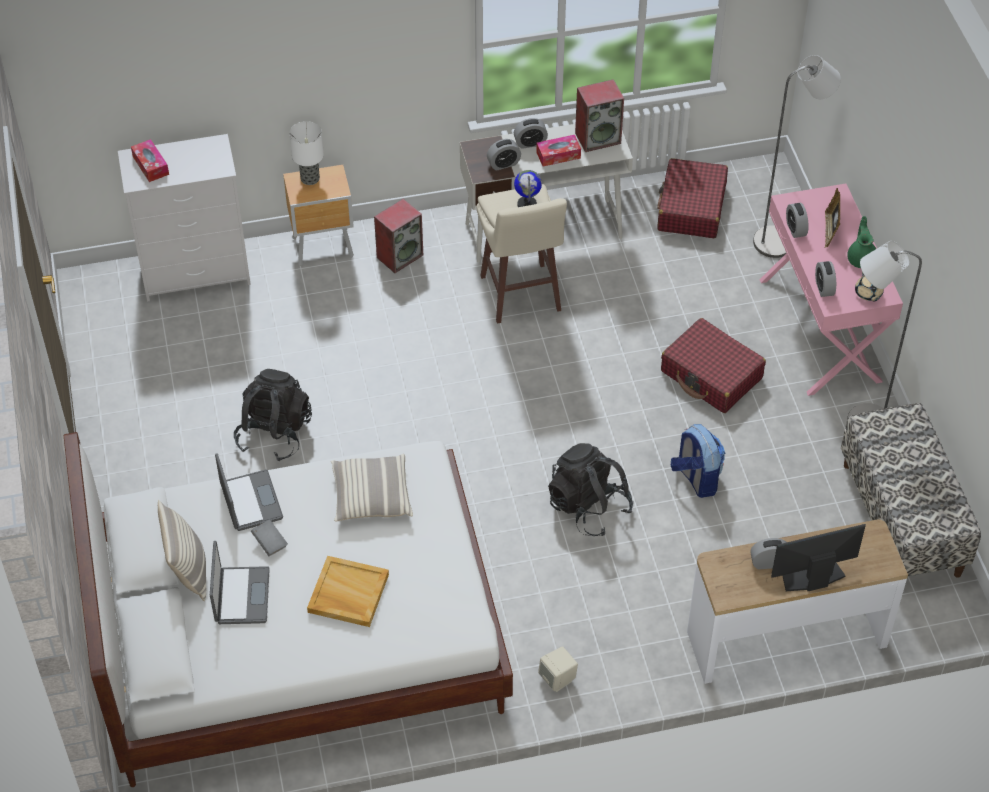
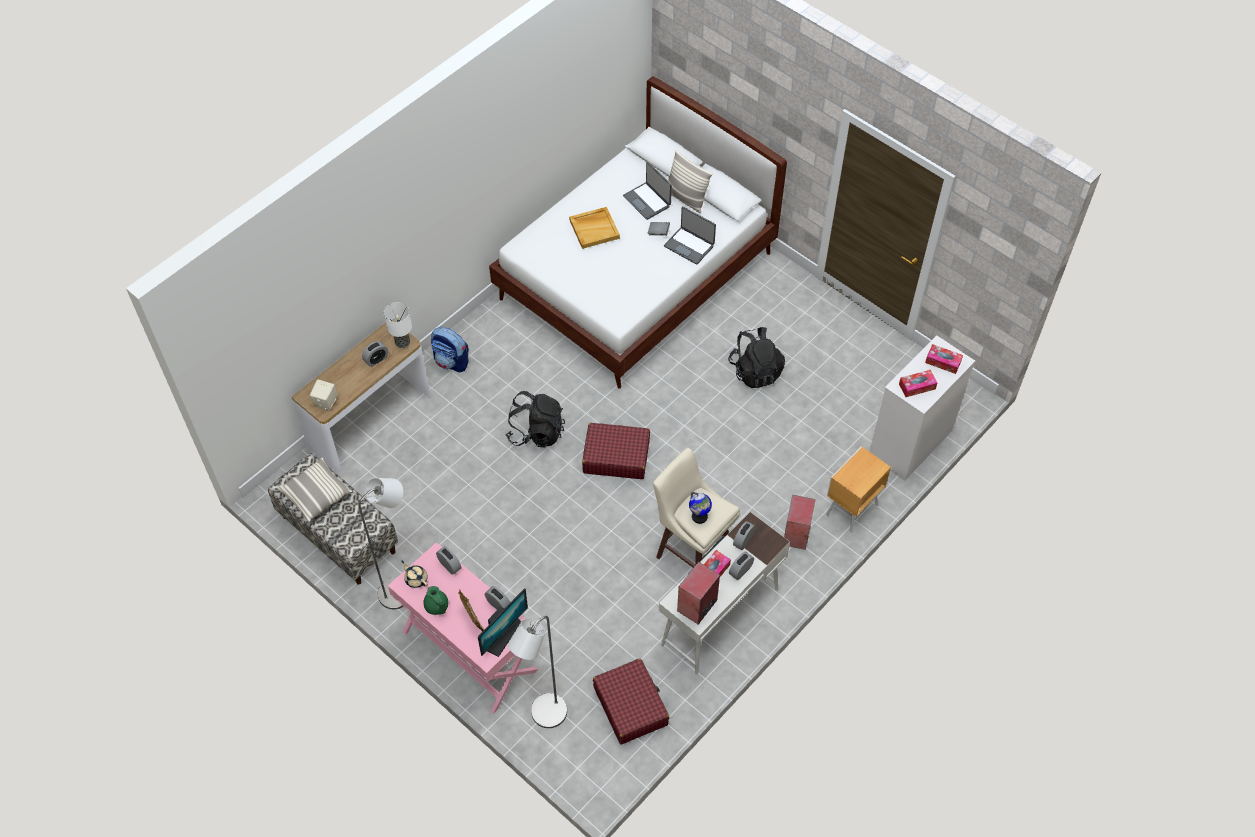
camera: 145 degrees right, 5 degrees up
table lamp [289,121,324,185] -> table lamp moved to [384,302,412,348]
pillow [331,454,413,522] -> pillow moved to [277,458,352,522]
beige speaker [538,646,578,692] -> beige speaker moved to [310,379,338,410]
red suitcase [661,318,766,413] -> red suitcase moved to [582,423,650,479]
backpack [671,424,725,498] -> backpack moved to [431,327,469,373]
monitor [771,524,866,591] -> monitor moved to [478,588,528,657]
none -> tissue box [899,370,937,397]

